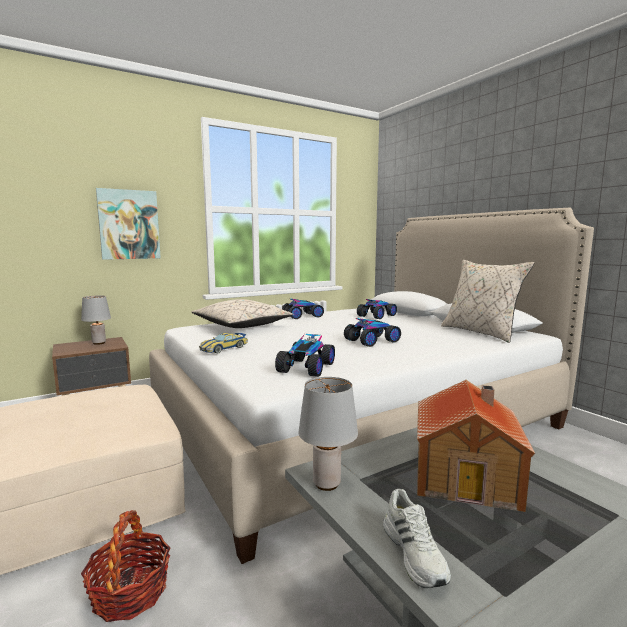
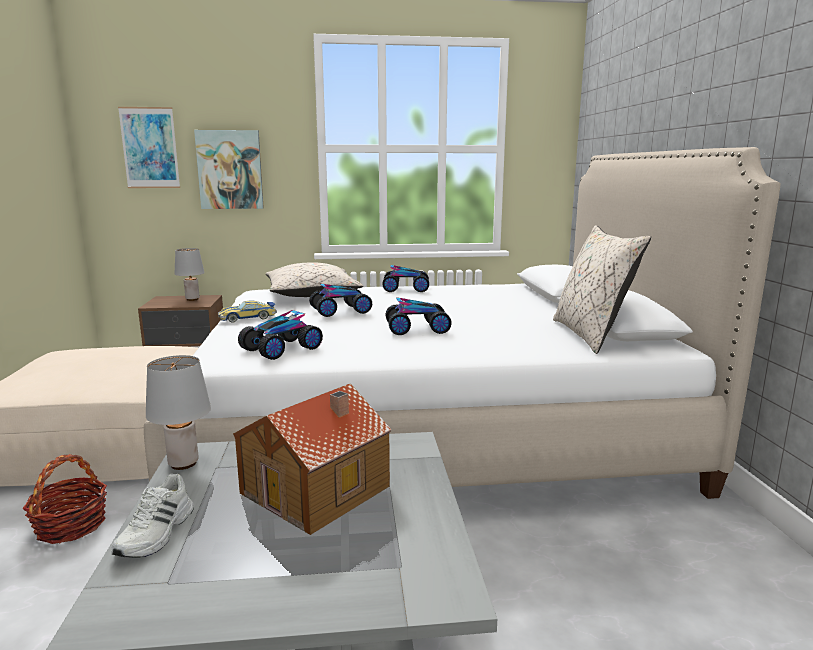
camera: 25 degrees right, 5 degrees up
toy car [357,299,397,319] -> toy car moved to [309,284,372,317]
none -> picture [118,107,180,188]

